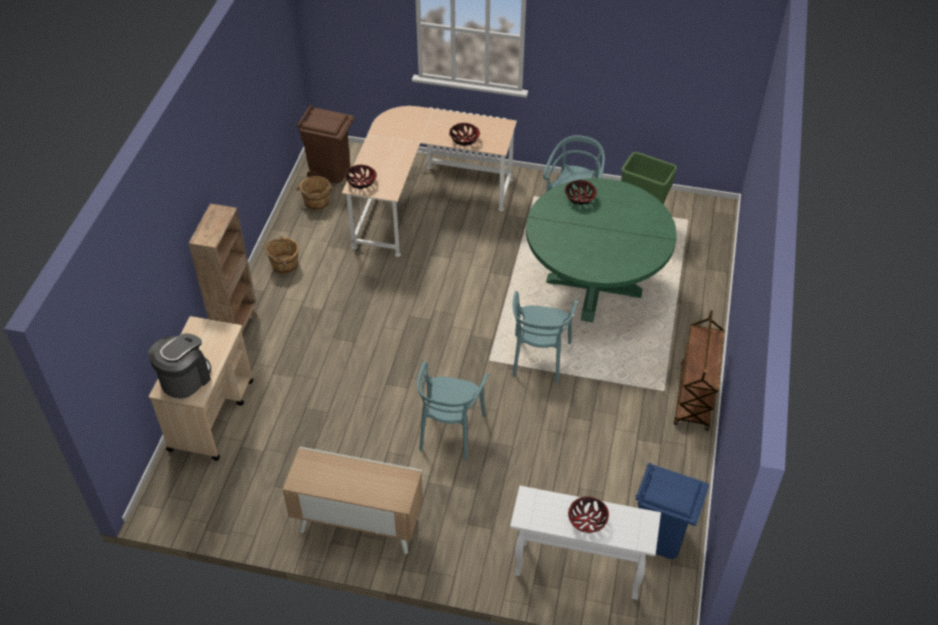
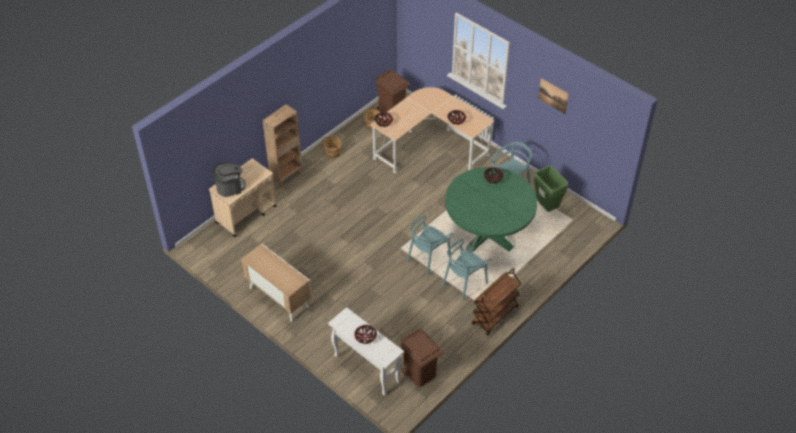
camera: 30 degrees right, 0 degrees up
turquoise chair [417,361,489,460] -> turquoise chair moved to [442,239,491,301]
blue trash can [636,463,709,559] -> brown trash can [400,328,443,387]
none -> picture [538,78,569,114]

